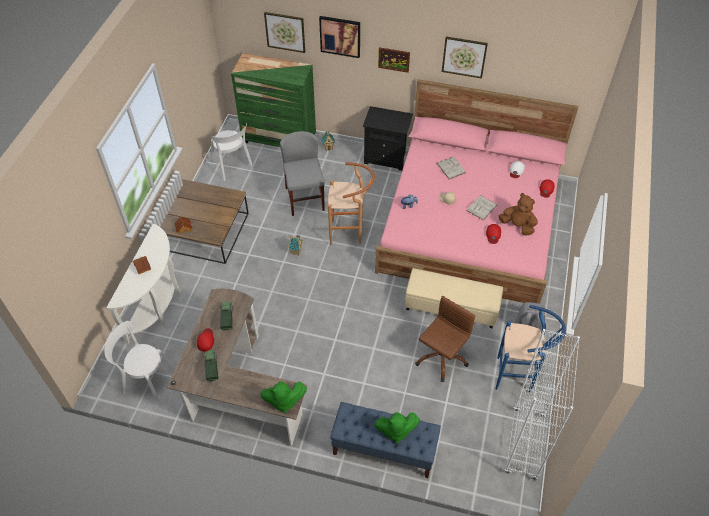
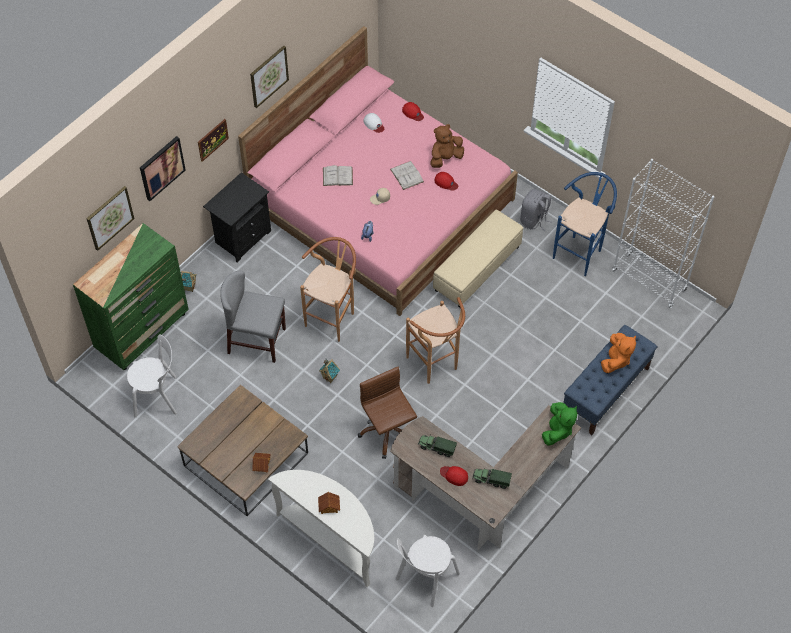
camera: 65 degrees left, 5 degrees up
green plush toy [374,412,420,443] -> orange plush toy [601,333,636,373]
brown office chair [415,296,475,382] -> brown office chair moved to [358,367,417,459]
none -> brown stool [406,297,465,384]

